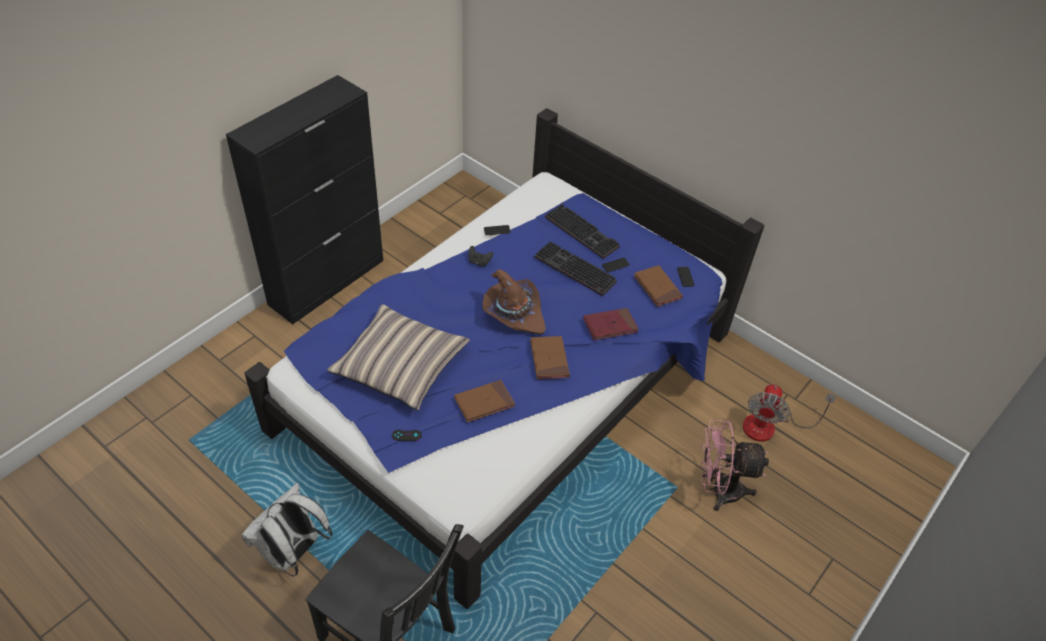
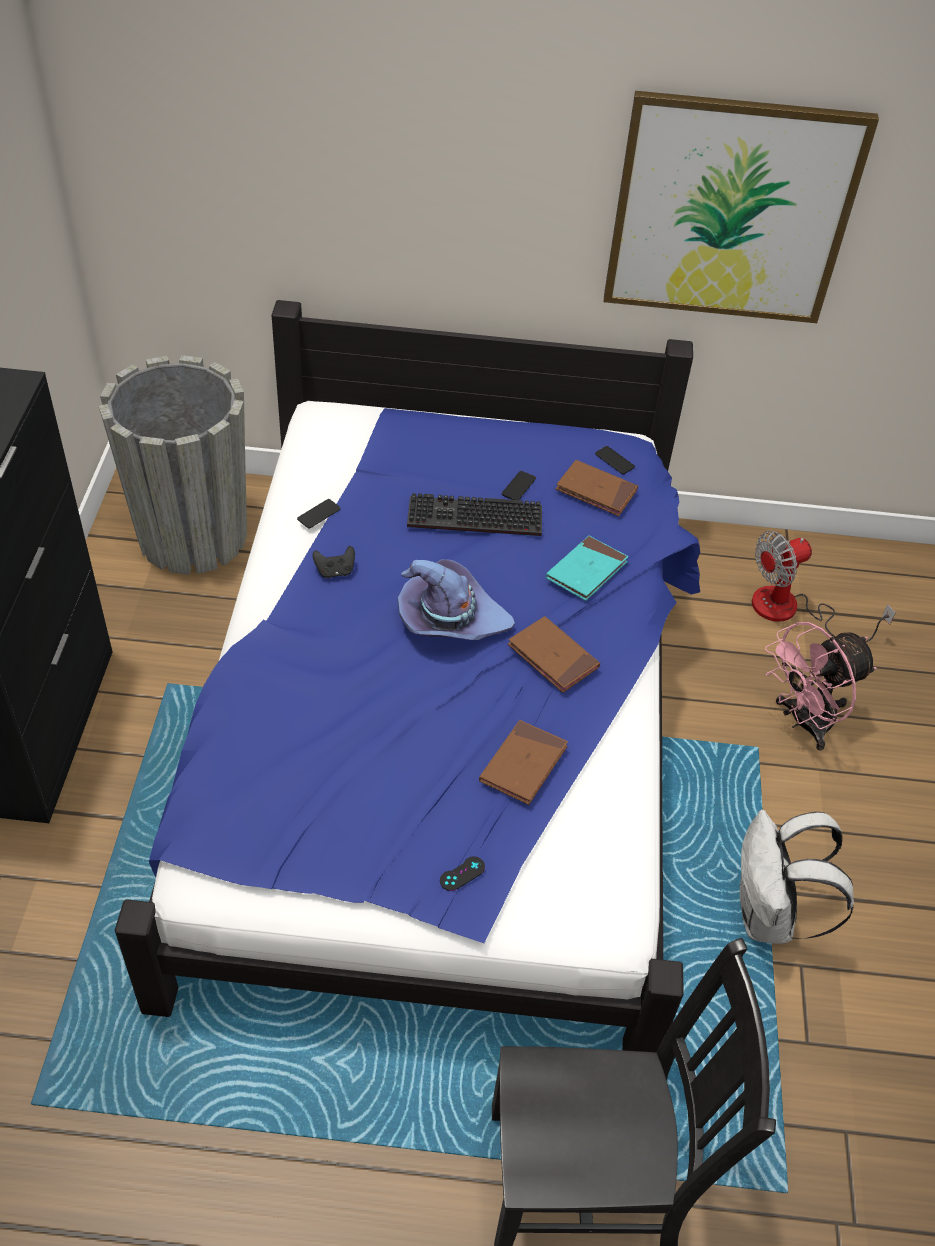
camera: 35 degrees left, 0 degrees up
white backpack [241,483,333,577] -> white backpack moved to [740,810,854,944]
pillow [327,304,470,411] -> none
brown hat [482,269,546,335] -> purple hat [398,559,515,640]
keyboard [545,204,620,259] -> none
red book [583,308,639,340] -> turquoise book [546,536,628,601]
fan [743,384,837,442] -> fan turned 75 degrees clockwise [752,531,896,642]
none -> grey planter [99,355,247,575]
none -> picture [604,91,879,323]

